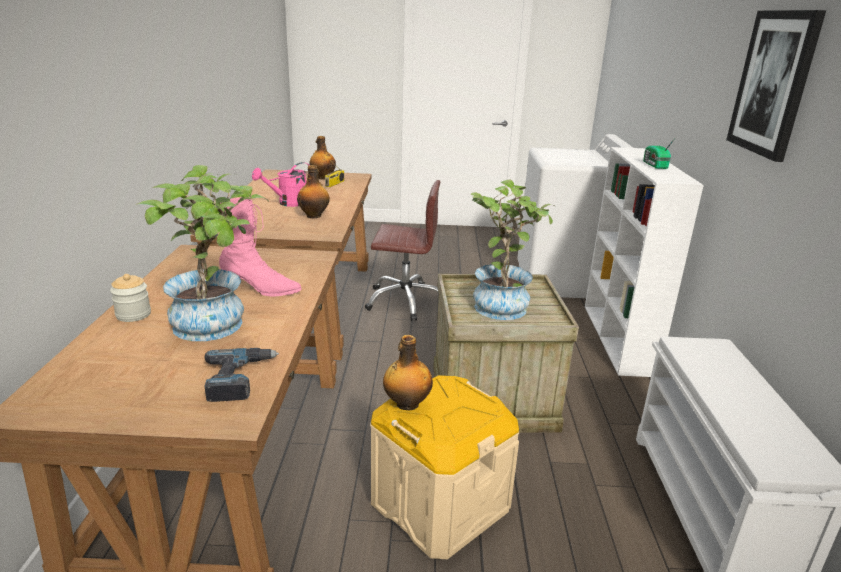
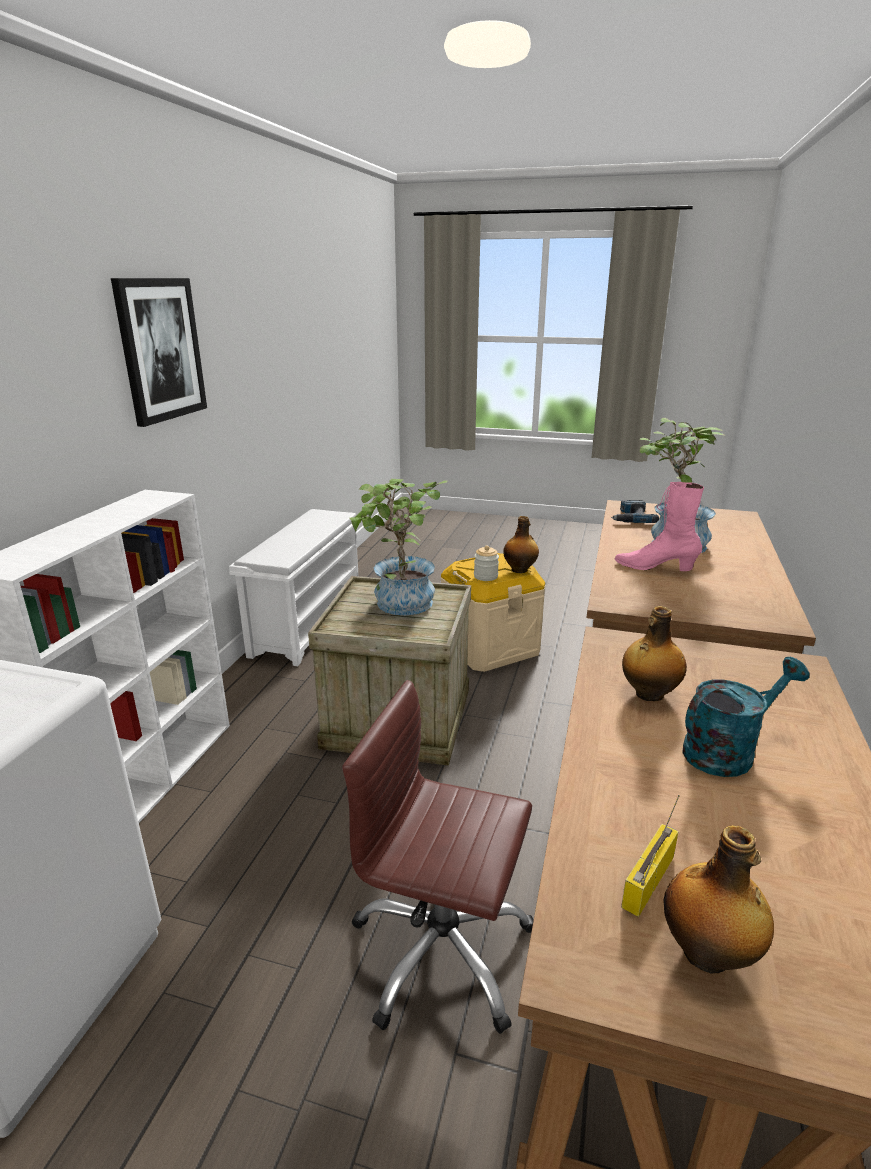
camera: 165 degrees left, 0 degrees up
jar [110,274,151,322] -> jar moved to [474,545,499,581]
pink watering can [252,162,309,207] -> turquoise watering can [682,657,810,777]
radio [643,136,677,169] -> none

